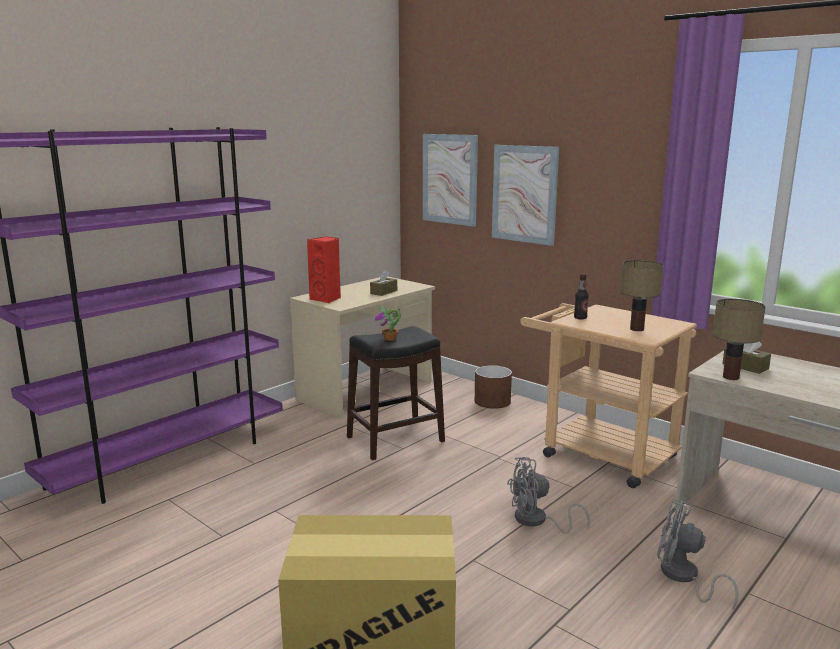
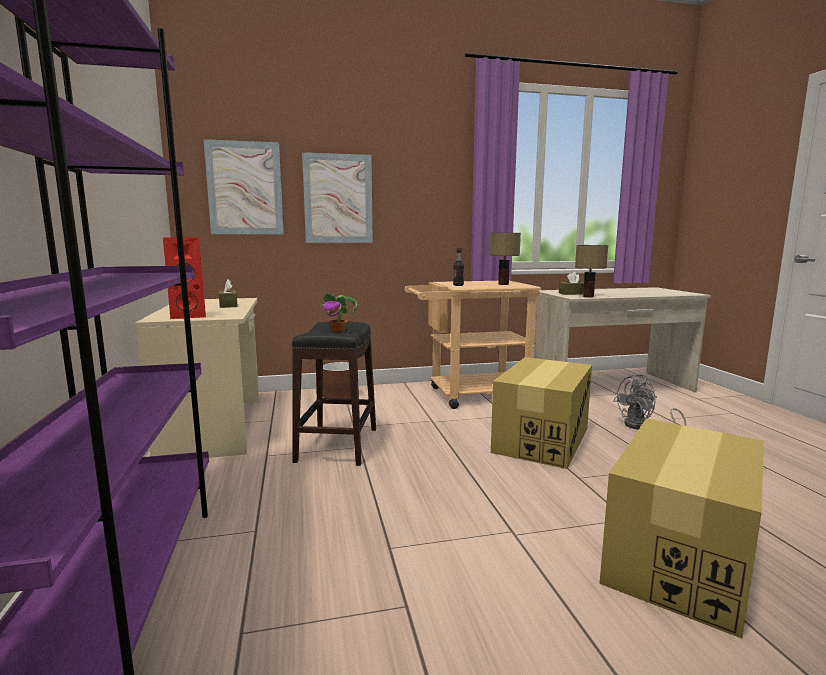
camera: 55 degrees left, 5 degrees down
grey fan [507,457,590,534] -> cardboard box [491,357,592,469]

